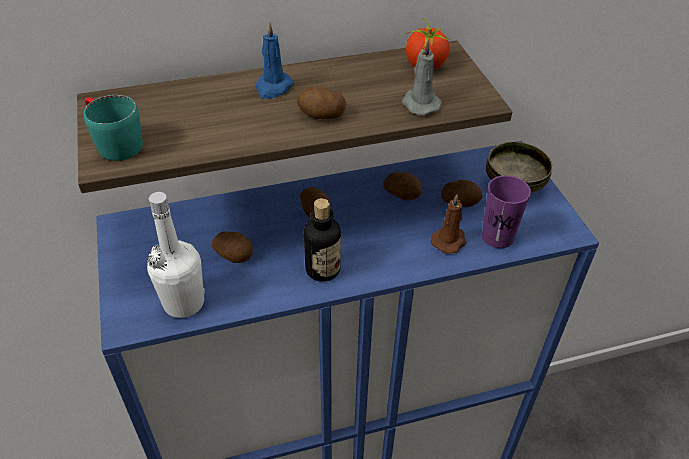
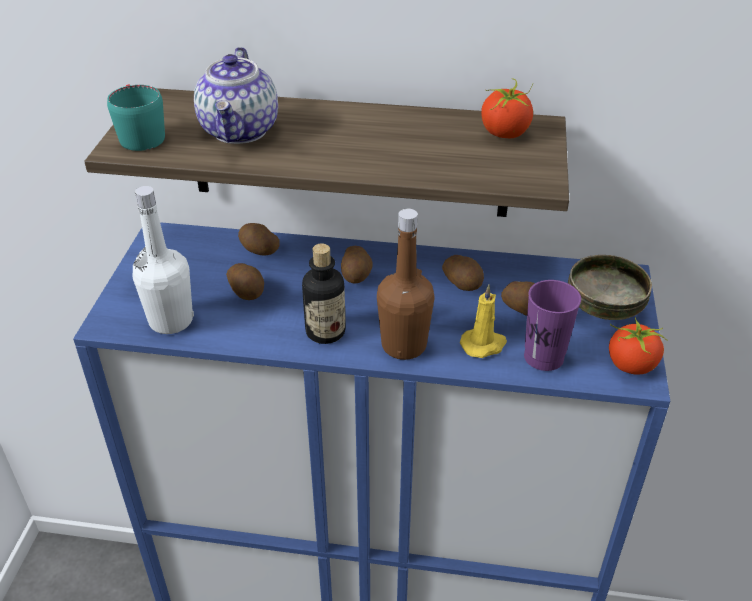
camera: 25 degrees right, 5 degrees down
blue candle [255,22,294,99] -> none
potato [297,87,346,119] -> potato moved to [238,223,280,256]
grey candle [402,40,442,115] -> none
brown candle [430,194,466,254] -> yellow candle [460,284,507,358]
none -> teapot [194,47,278,144]
none -> brown bottle [377,208,435,360]
none -> tomato [609,317,668,374]

